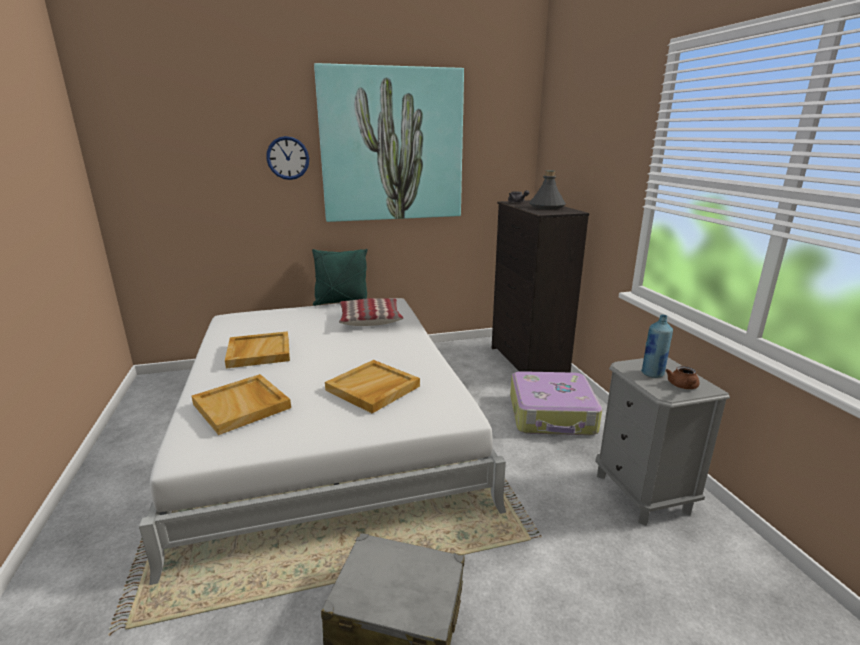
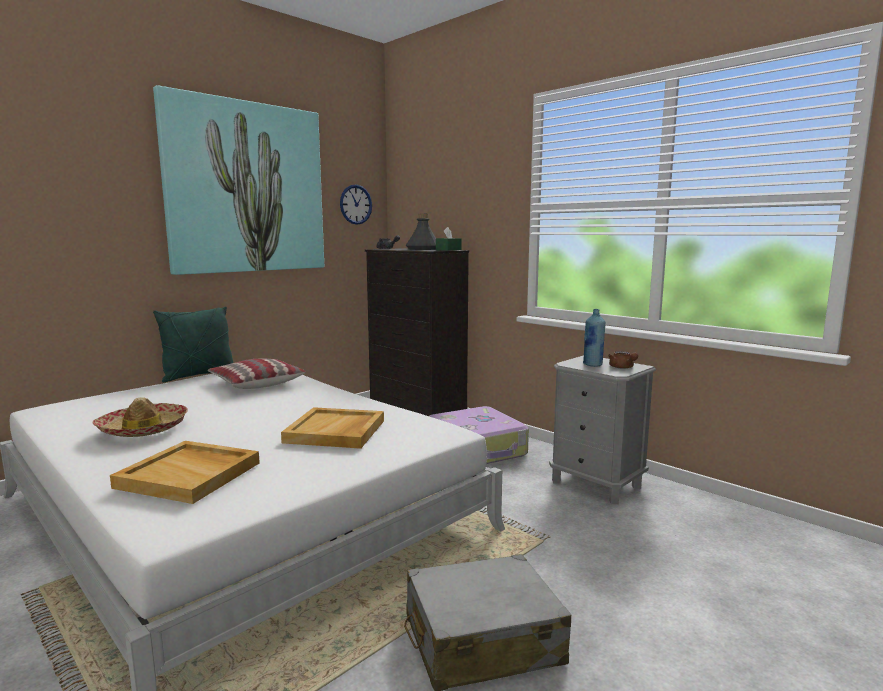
camera: 30 degrees left, 10 degrees down
beige tray [225,331,290,368] -> hat [92,397,188,437]
wall clock [266,136,309,180] -> wall clock moved to [340,185,372,225]
none -> green tissue box [436,227,461,251]

